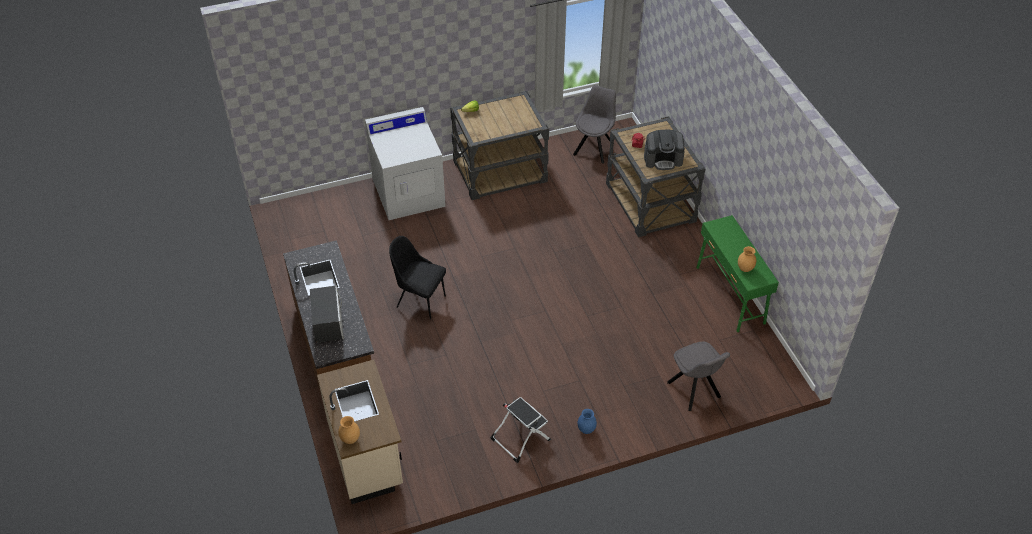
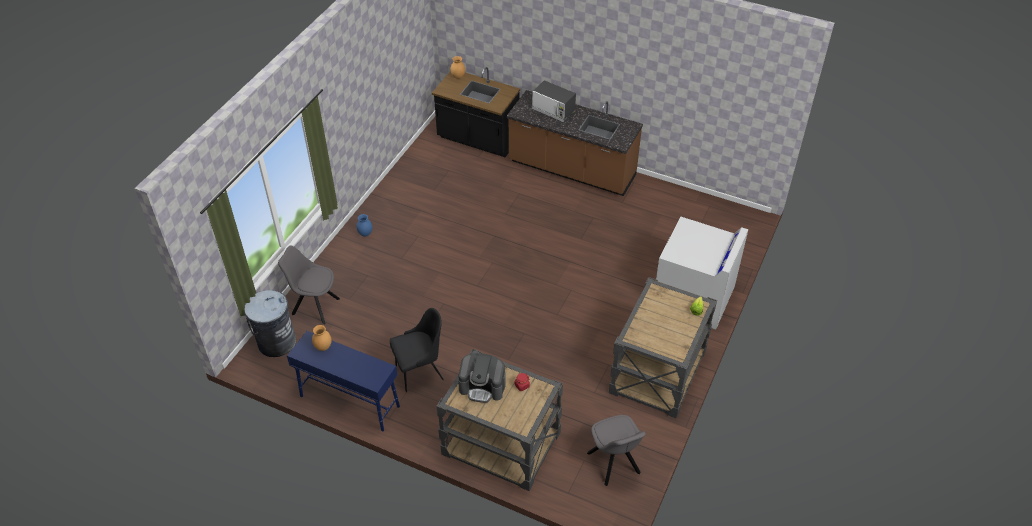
camera: 135 degrees right, 0 degrees up
beige counter [317,360,403,504] -> black counter [432,67,520,157]
black chair [389,236,446,320] -> black chair moved to [390,308,444,392]
step ladder [490,397,552,463] -> none
coffee machine [644,130,685,170] -> coffee machine turned 120 degrees counterclockwise [458,353,506,403]
green console table [696,215,779,332] -> blue console table [287,331,400,431]
none -> grey trash can [244,290,296,357]

